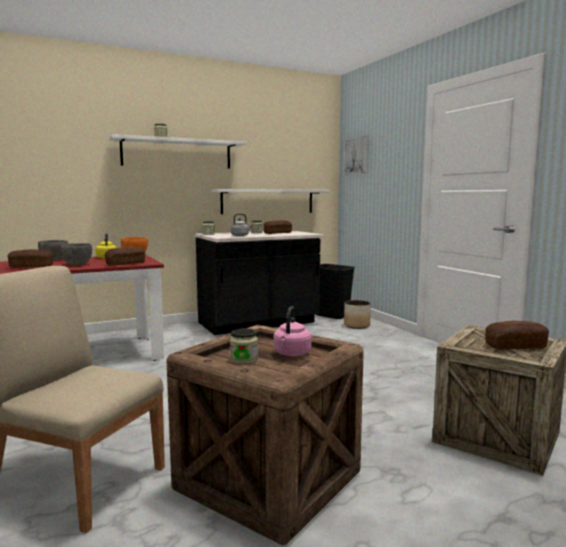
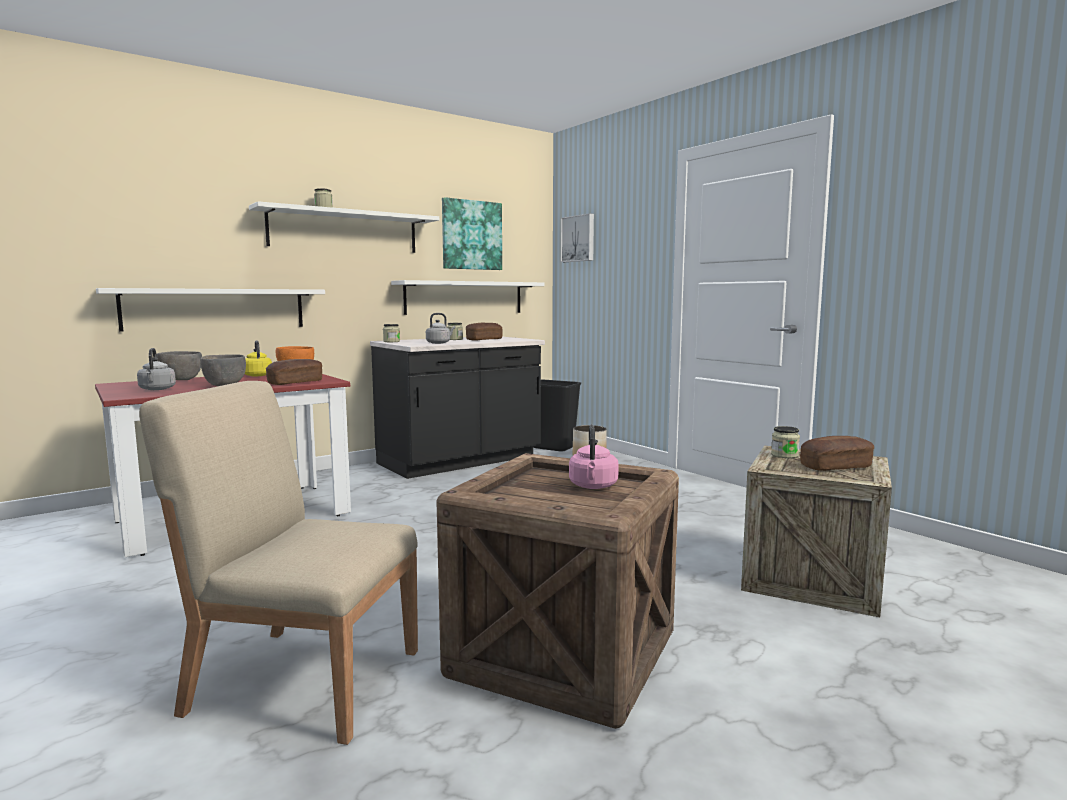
camera: 10 degrees left, 0 degrees up
bread [8,249,53,268] -> grey kettle [137,348,176,390]
jar [230,328,258,365] -> jar moved to [771,426,800,458]
none -> white shelf [96,288,325,332]
none -> picture [442,197,502,270]

